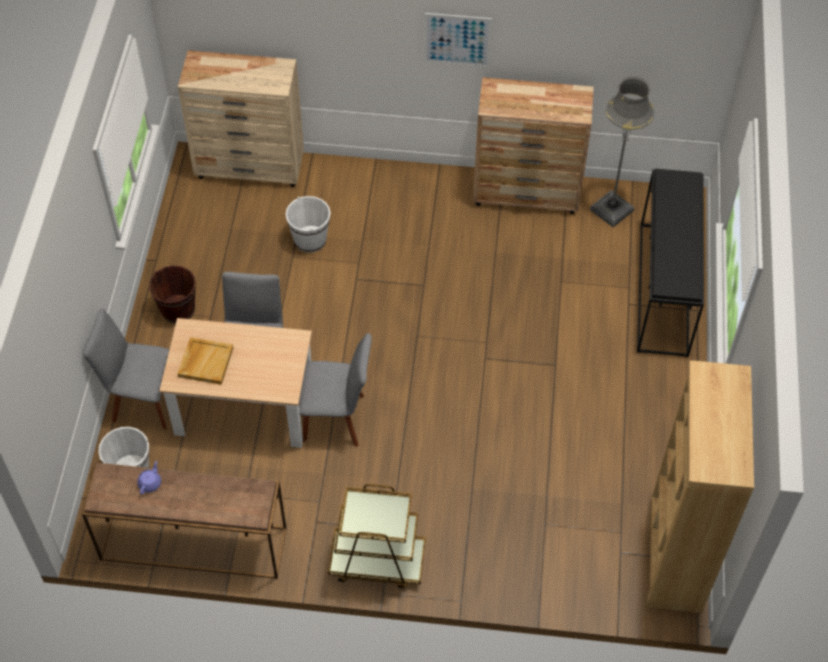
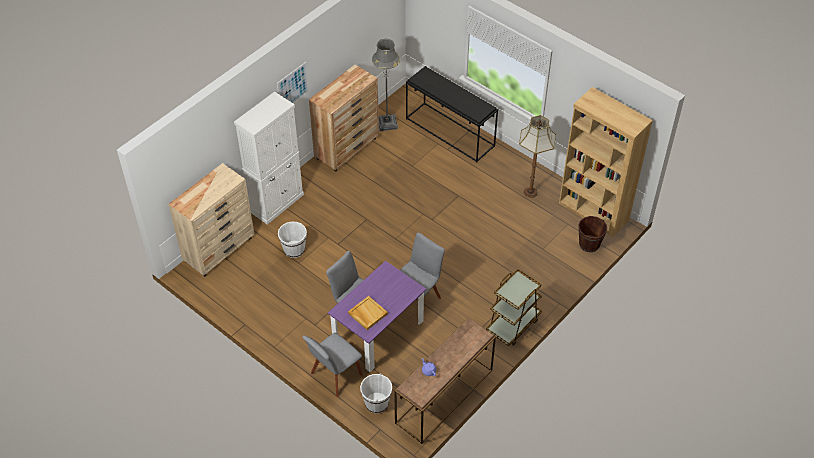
camera: 55 degrees left, 5 degrees down
brown bucket [149,266,196,323] -> brown bucket moved to [578,216,607,252]
beige dining table [159,318,312,448] -> purple dining table [328,261,426,372]
none -> white cabinet [234,92,304,224]
none -> floor lamp [519,115,556,198]

